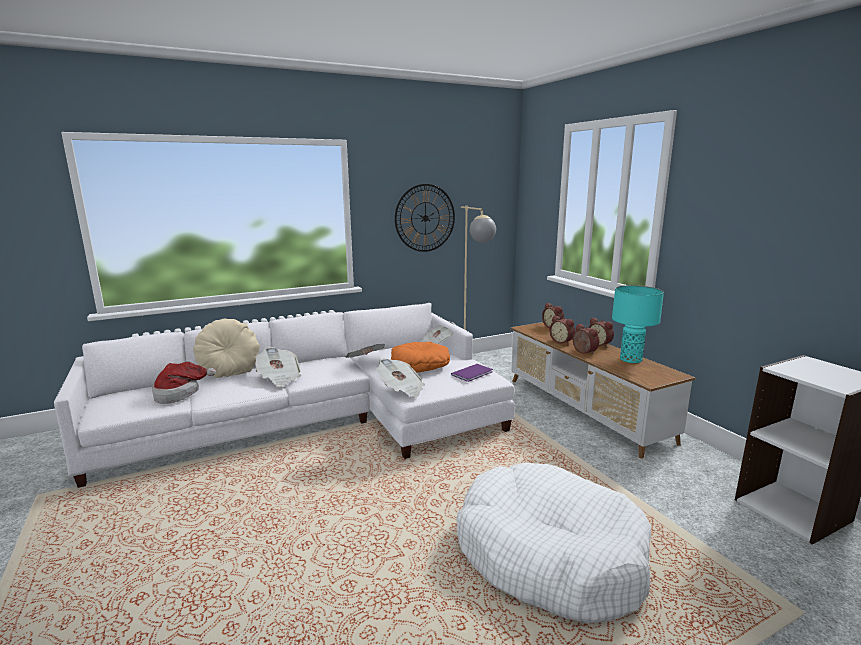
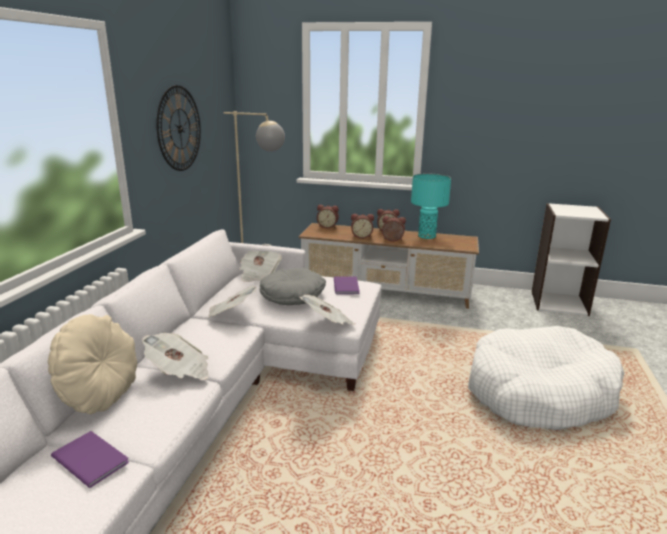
camera: 50 degrees left, 5 degrees up
hat [152,362,216,404] -> purple book [51,431,129,488]
orange pillow [391,341,450,373] -> grey pillow [259,268,326,305]

